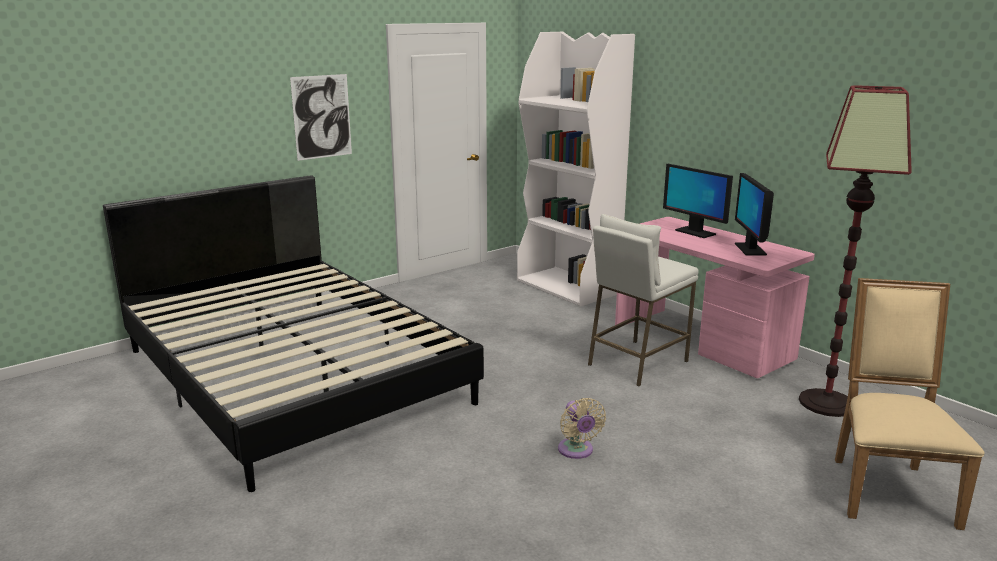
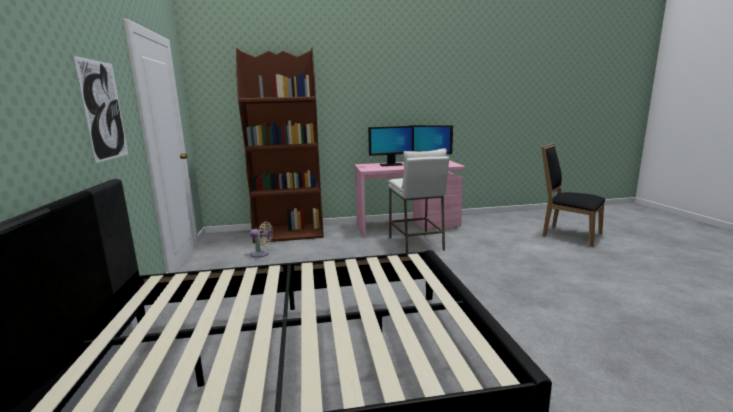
camera: 60 degrees left, 5 degrees down
white bookcase [517,32,635,306] -> brown bookcase [236,47,324,243]
beige fan [558,398,606,459] -> beige fan moved to [250,221,273,258]
floor lamp [799,85,912,417] -> none
beige chair [835,278,984,530] -> black chair [541,143,605,247]

